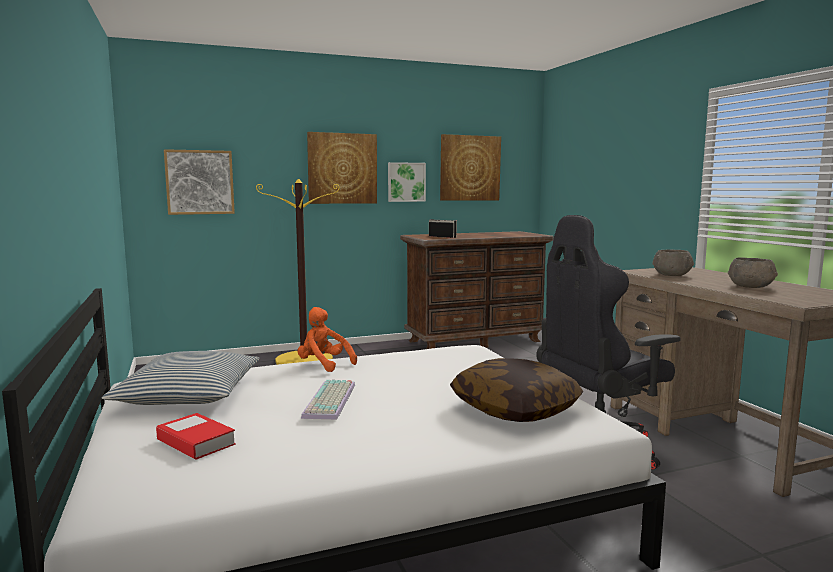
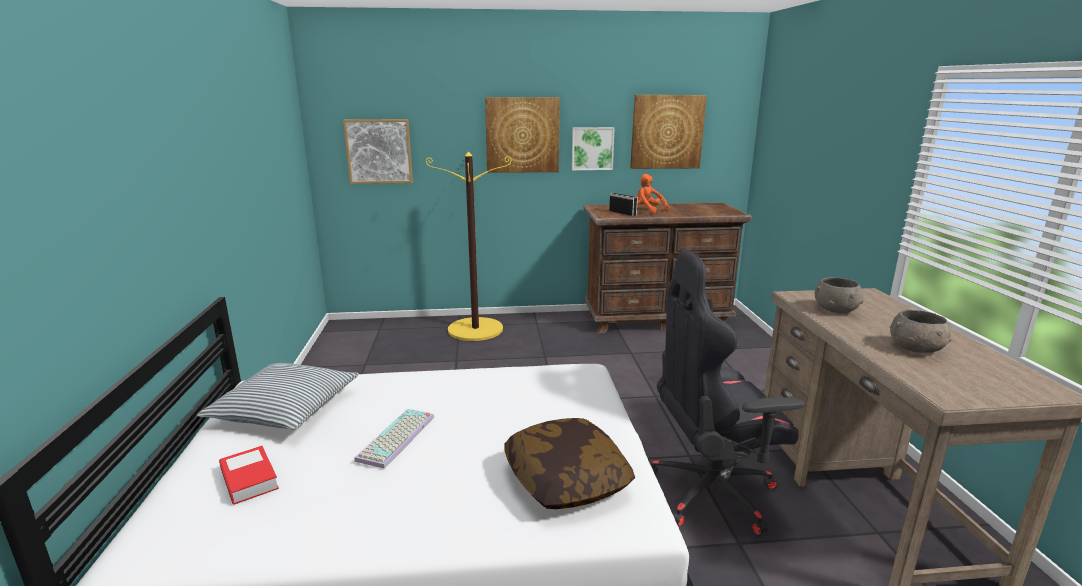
camera: 15 degrees right, 10 degrees up
orange plush toy [298,307,357,372] -> orange plush toy moved to [636,174,669,214]

